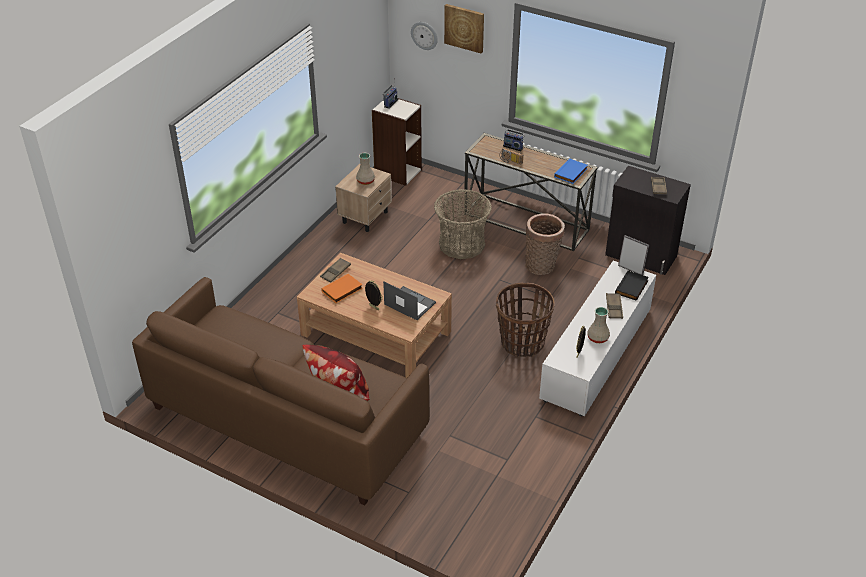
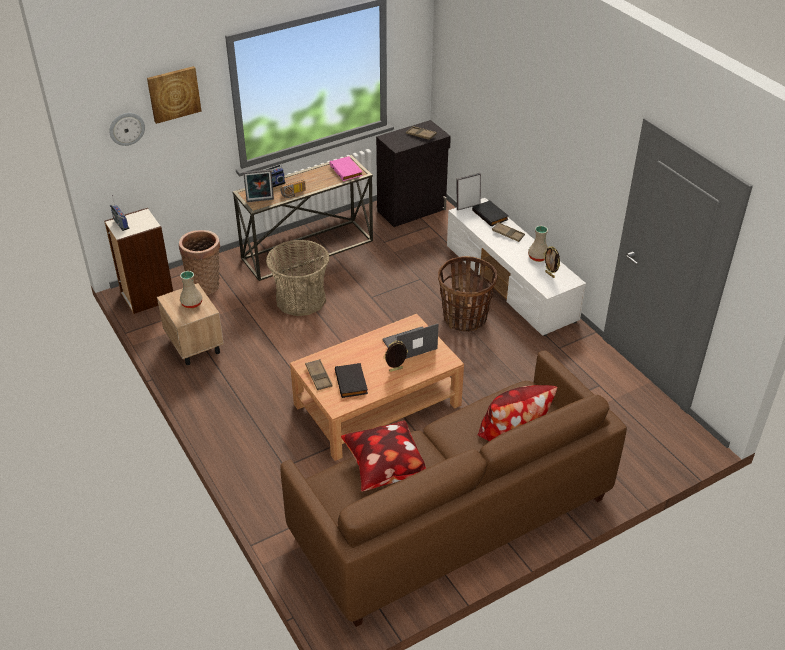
camera: 60 degrees left, 0 degrees up
orange book [321,273,362,303] -> black book [335,363,368,398]
basket [525,213,565,275] -> basket moved to [179,230,220,295]
blue book [554,158,588,184] -> pink book [329,156,363,181]
none -> picture frame [243,169,274,202]
none -> pillow [341,421,426,491]

